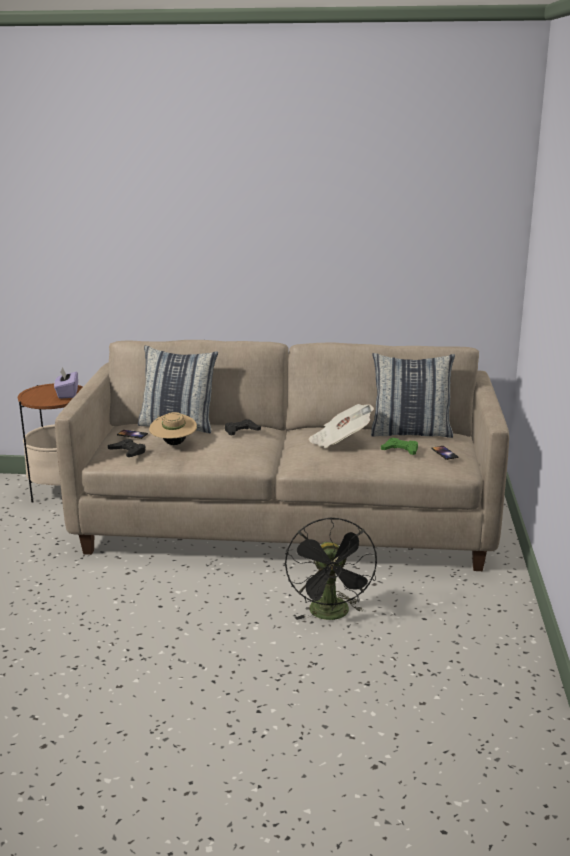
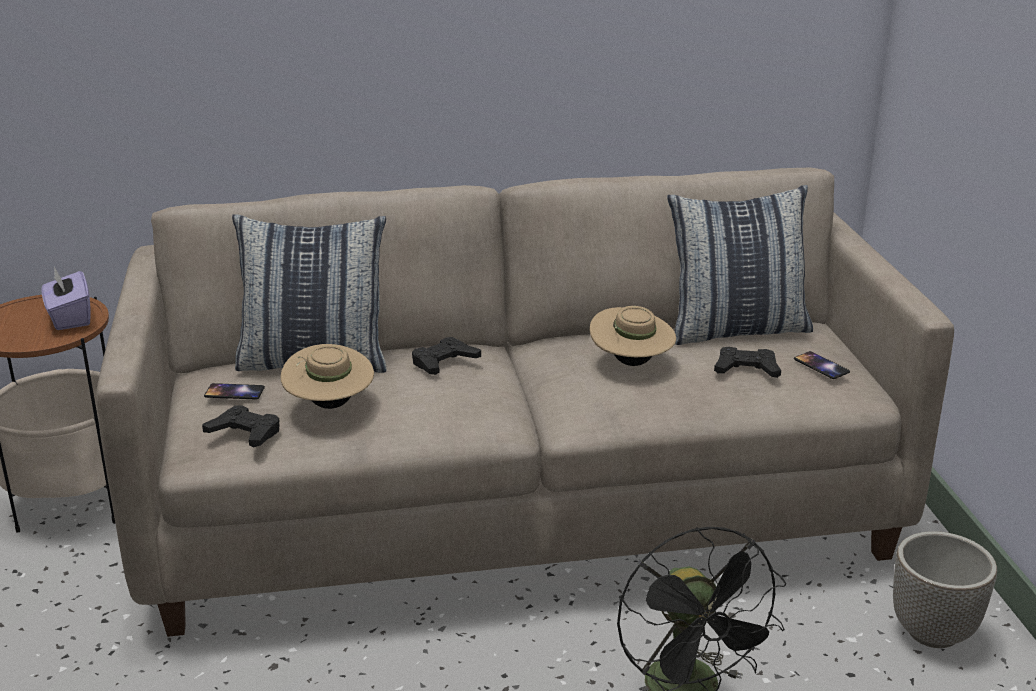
camera: 15 degrees left, 5 degrees up
newspaper [308,404,374,448] -> beige hat [590,306,676,366]
green game controller [381,438,418,455] -> black game controller [714,347,781,378]
none -> planter [893,531,997,648]

